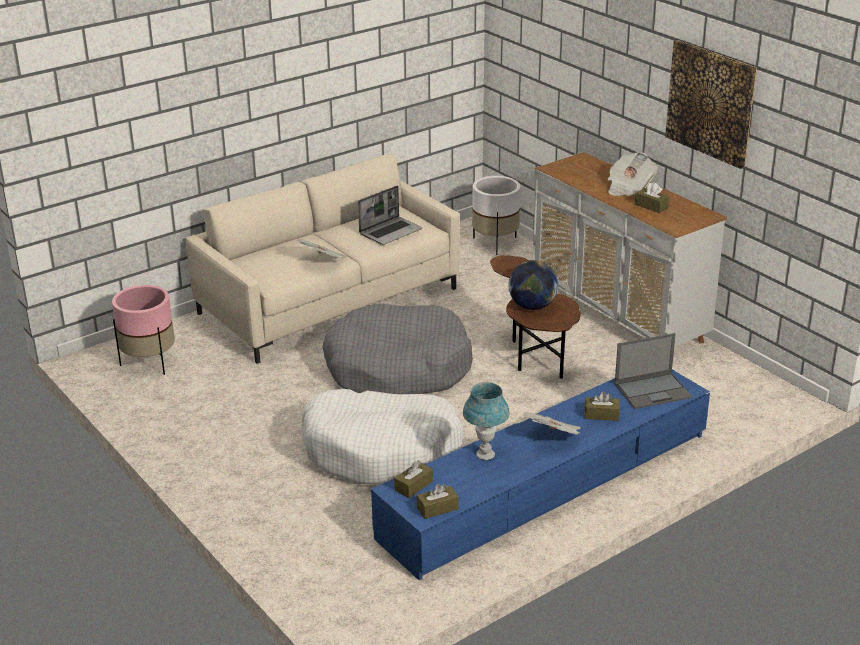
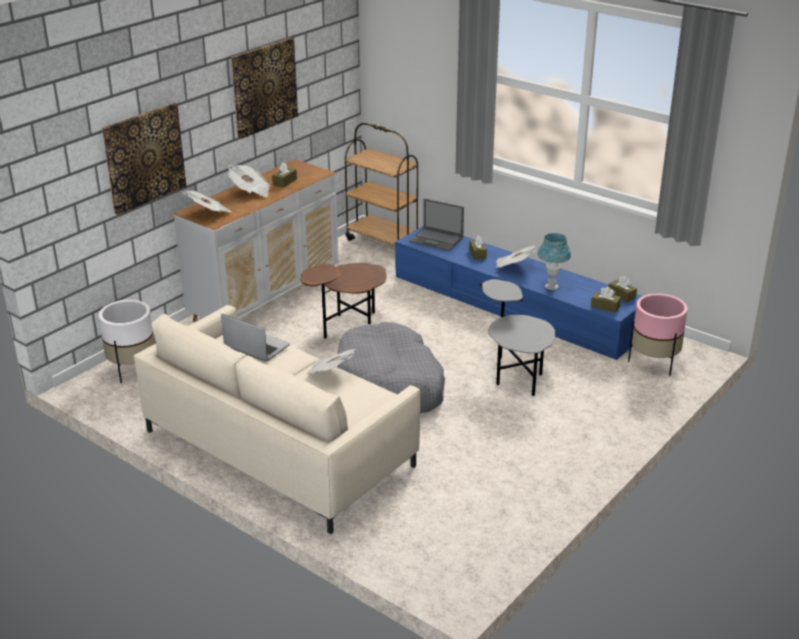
camera: 105 degrees left, 0 degrees up
pink planter [112,285,175,375] -> pink planter moved to [628,294,688,376]
white dog bed [302,389,464,484] -> grey side table [482,279,555,396]
globe [508,260,558,310] -> none
laptop [615,333,692,409] -> laptop turned 150 degrees clockwise [409,198,464,251]
none -> picture [102,103,186,215]
none -> newspaper [183,191,232,212]
none -> brown cart [345,123,418,246]

